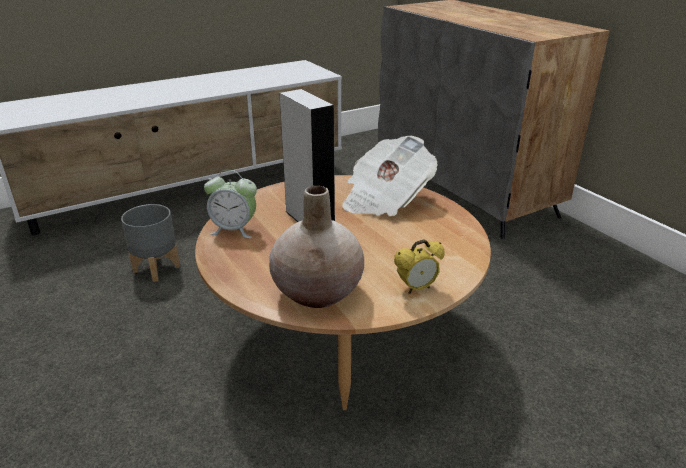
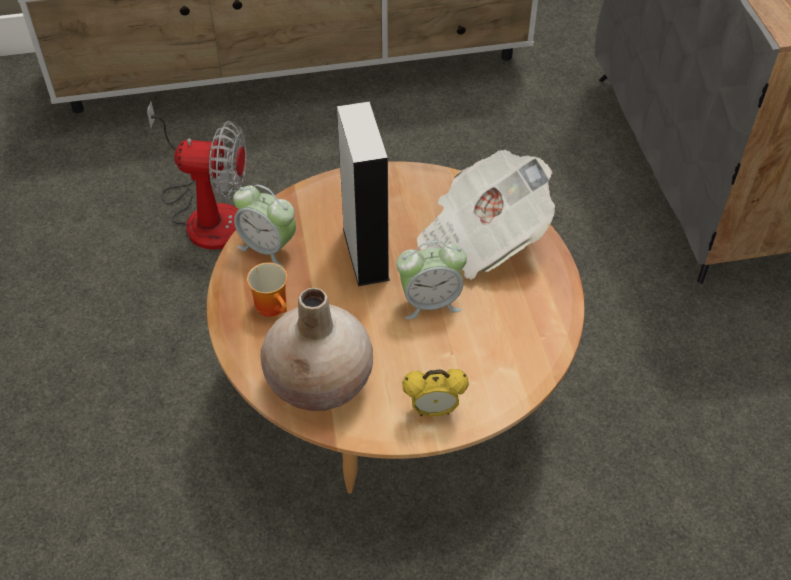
camera: 20 degrees right, 20 degrees up
grey planter [121,204,180,282] -> fan [147,102,247,250]
none -> mug [247,262,287,317]
none -> alarm clock [396,241,467,319]

